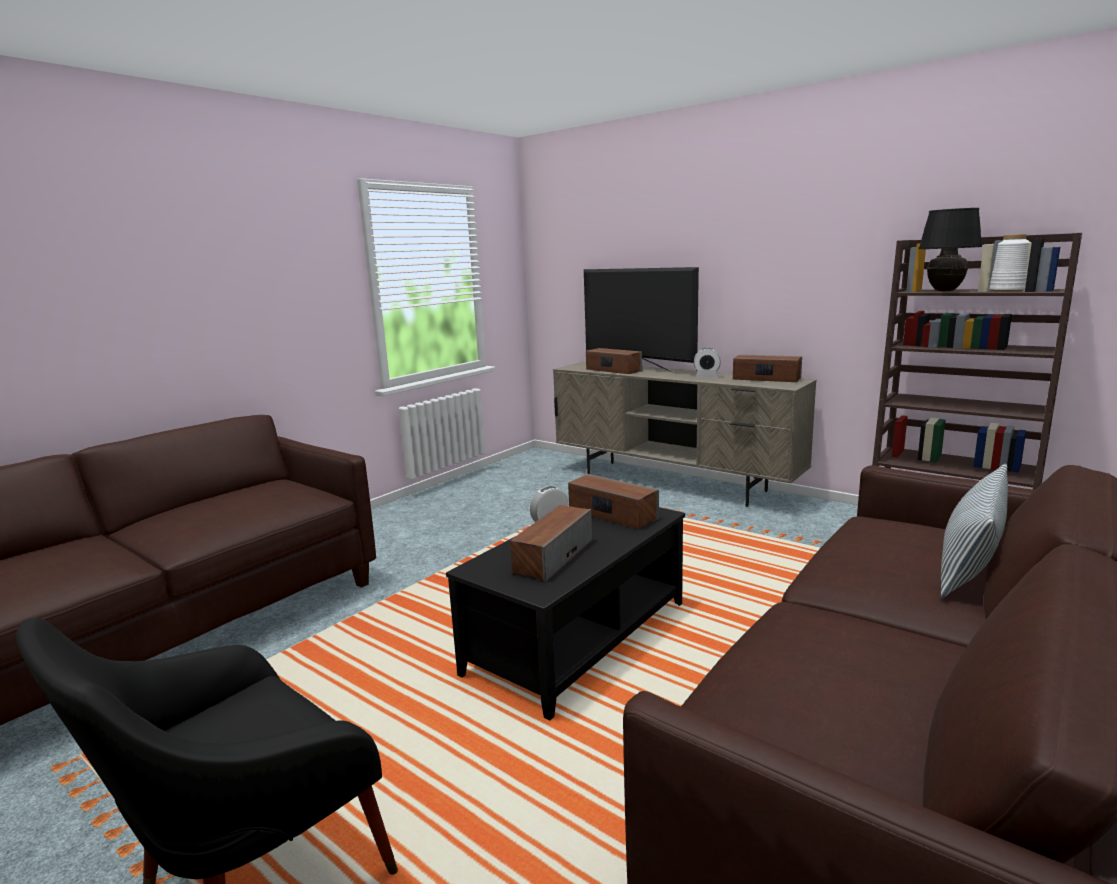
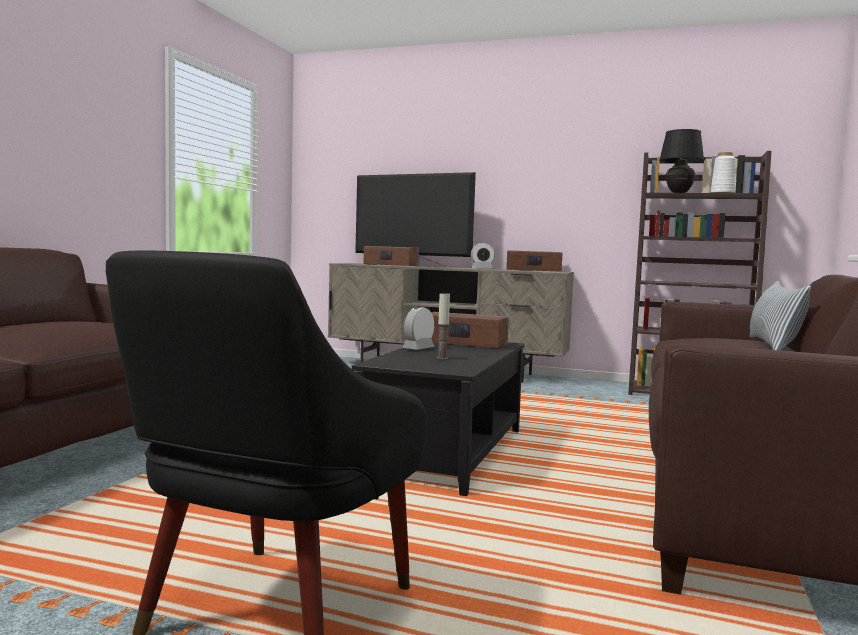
camera: 20 degrees left, 10 degrees down
speaker [510,505,592,582] -> candle [437,292,450,359]

